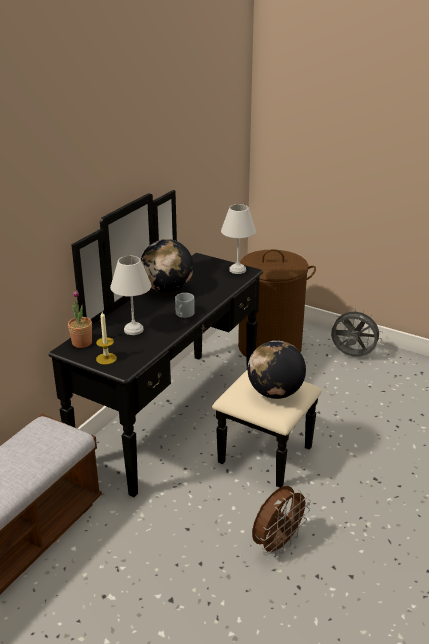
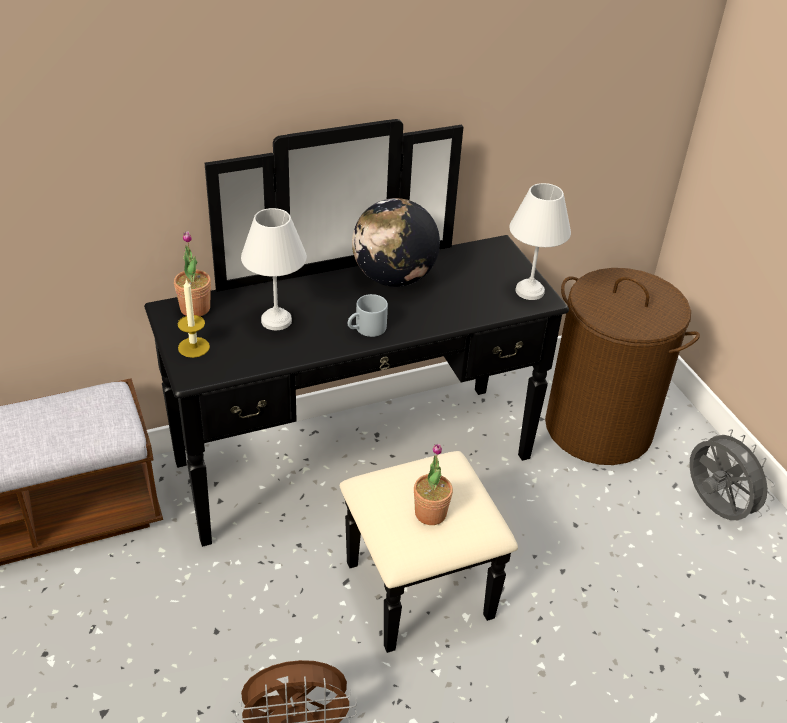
camera: 35 degrees right, 10 degrees up
globe [248,340,306,399] -> potted plant [414,443,453,525]

